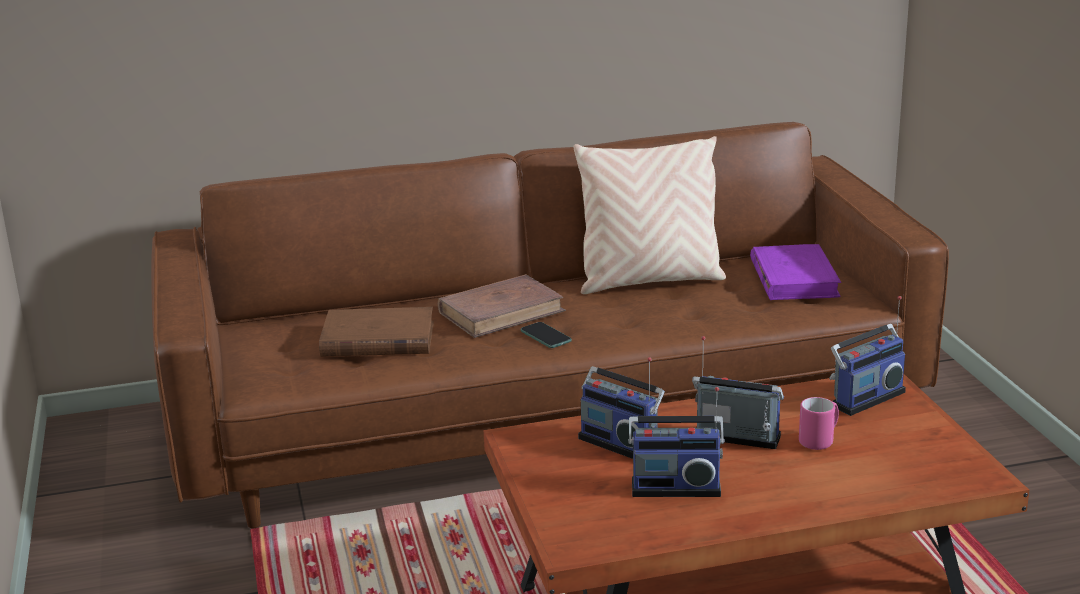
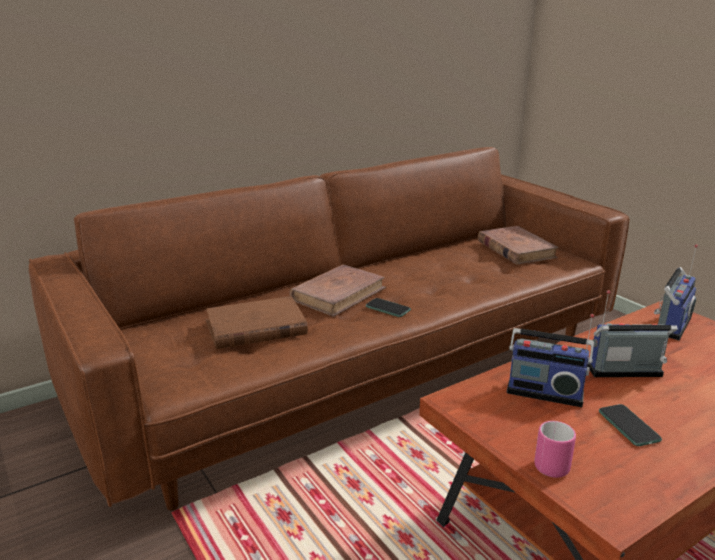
camera: 20 degrees left, 0 degrees up
beige pillow [573,136,726,294] -> none
radio [628,387,725,497] -> phone [599,404,662,446]
purple book [750,244,841,300] -> brown book [478,226,559,265]
pink mug [799,397,839,450] -> pink mug moved to [534,421,576,478]

